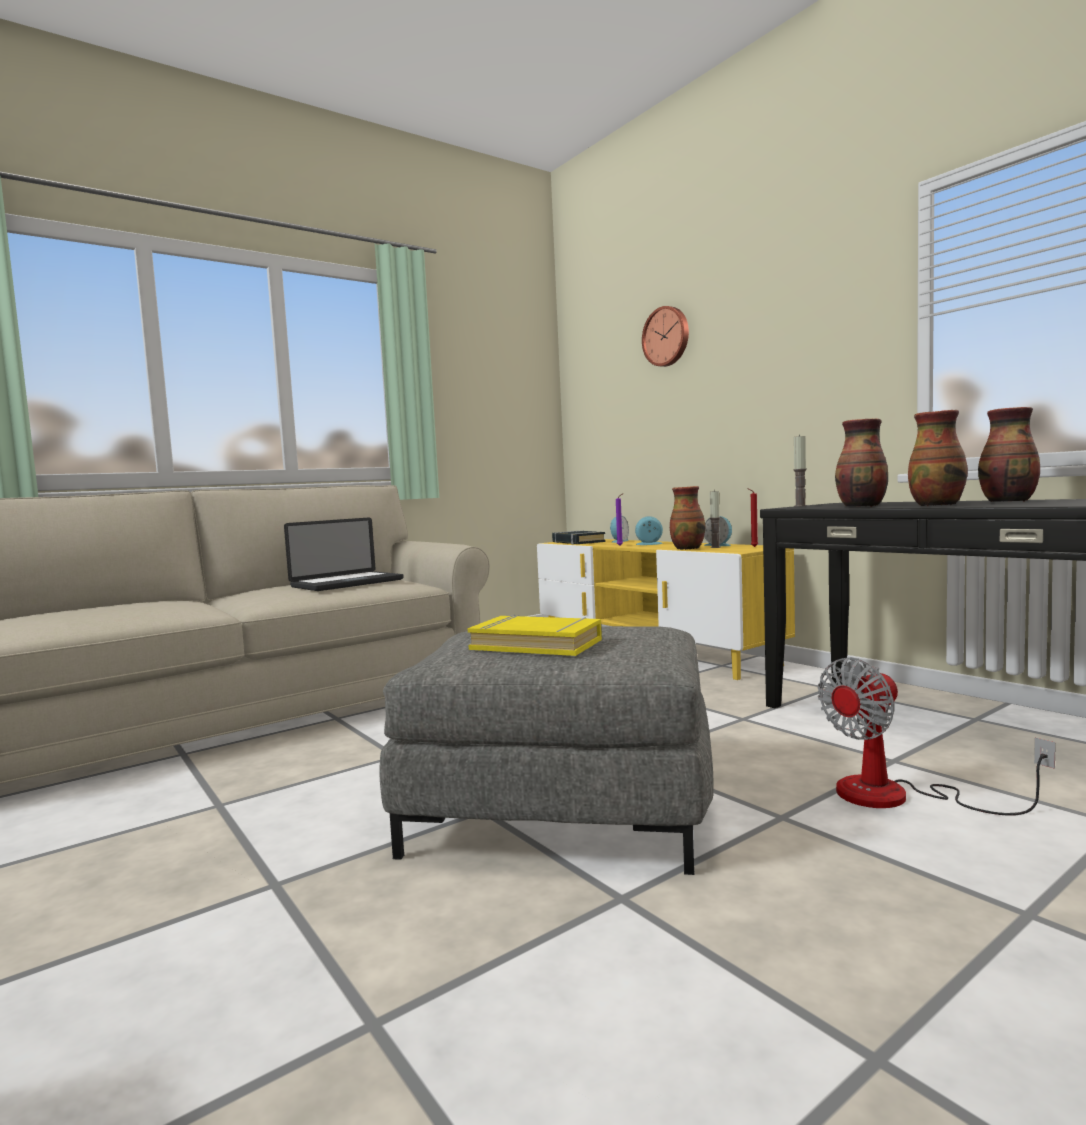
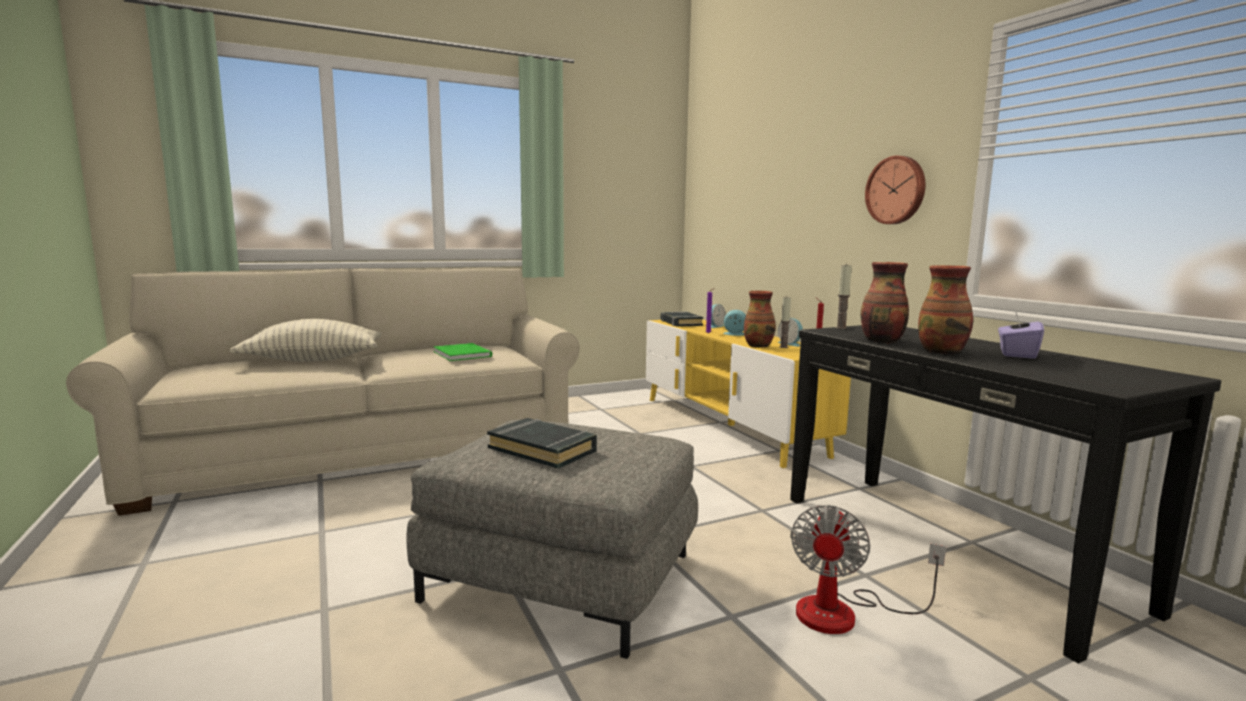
camera: 10 degrees right, 5 degrees up
laptop [284,517,404,591] -> green book [433,343,492,361]
yellow book [468,615,602,656] -> black book [487,418,597,469]
wall clock [642,306,689,367] -> wall clock moved to [865,156,926,224]
fan [818,657,1056,815] -> fan turned 45 degrees counterclockwise [790,505,946,634]
vase [978,407,1040,502] -> purple tissue box [998,311,1044,359]
none -> pillow [230,319,382,362]

